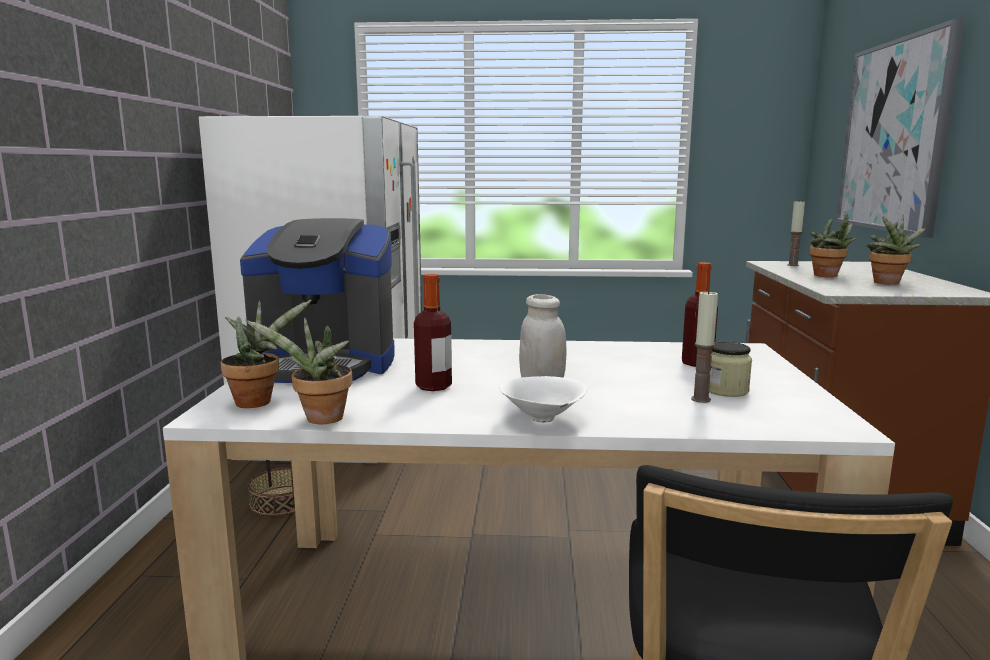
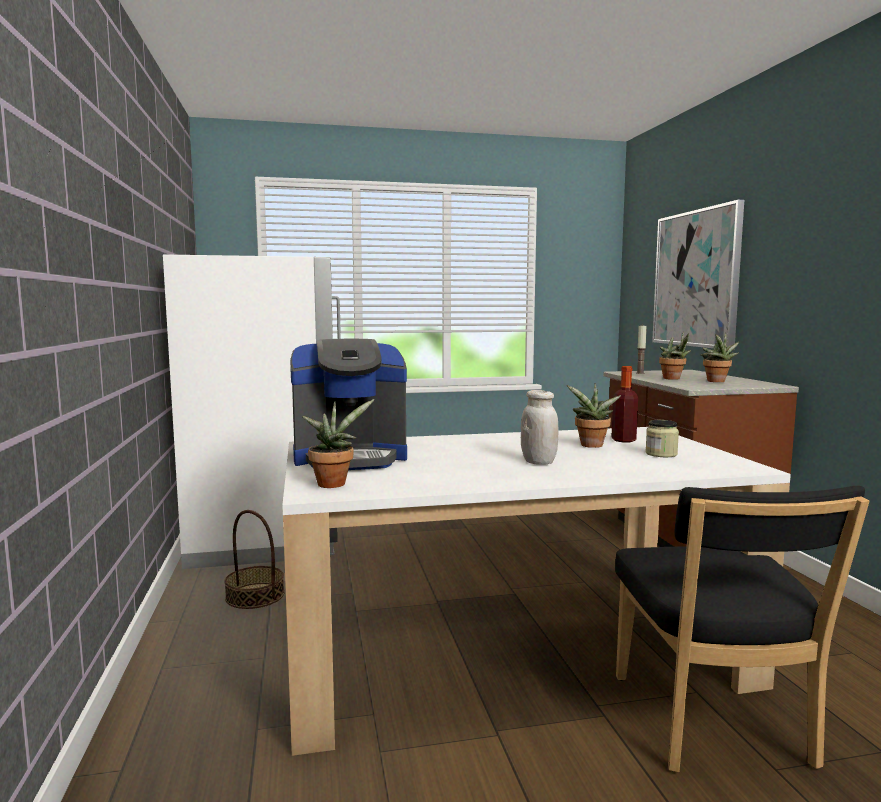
camera: 15 degrees left, 5 degrees down
potted plant [246,318,352,424] -> potted plant moved to [567,383,621,448]
bottle [414,274,452,391] -> none
white bowl [500,376,587,423] -> none
candle [691,290,718,403] -> none

